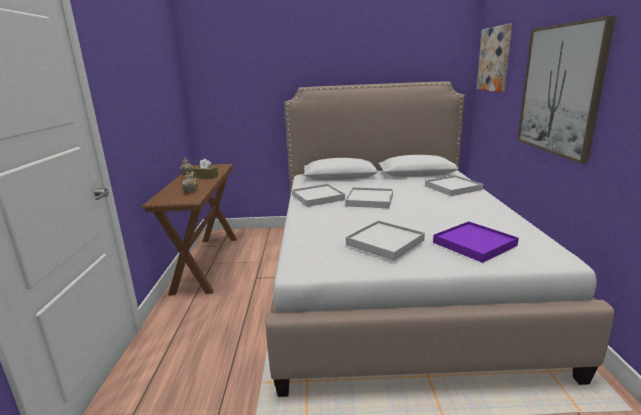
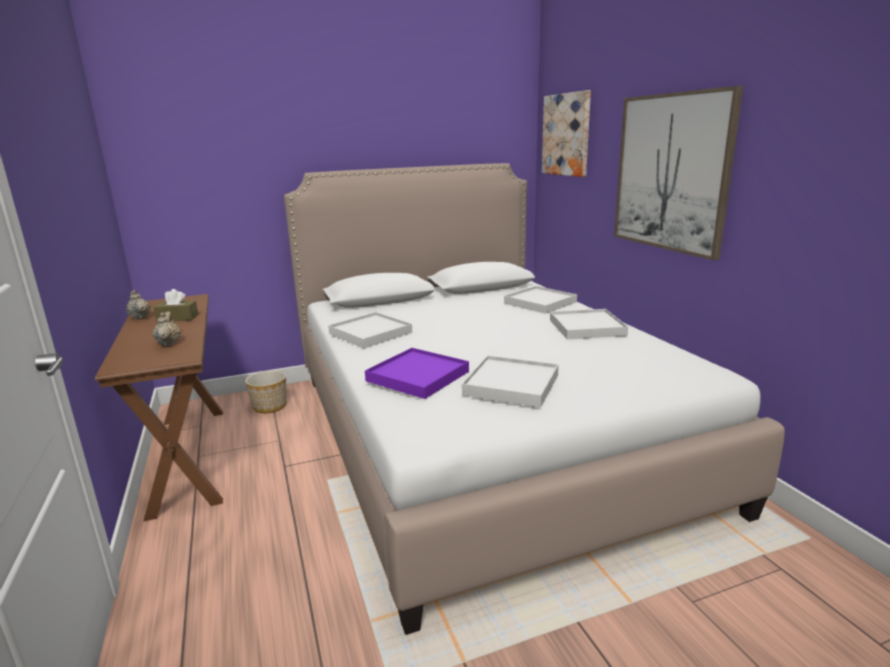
camera: 20 degrees left, 0 degrees up
white tray [345,187,393,208] -> white tray moved to [550,309,628,339]
purple tray [433,221,519,263] -> purple tray moved to [365,348,469,399]
none -> planter [245,370,287,413]

